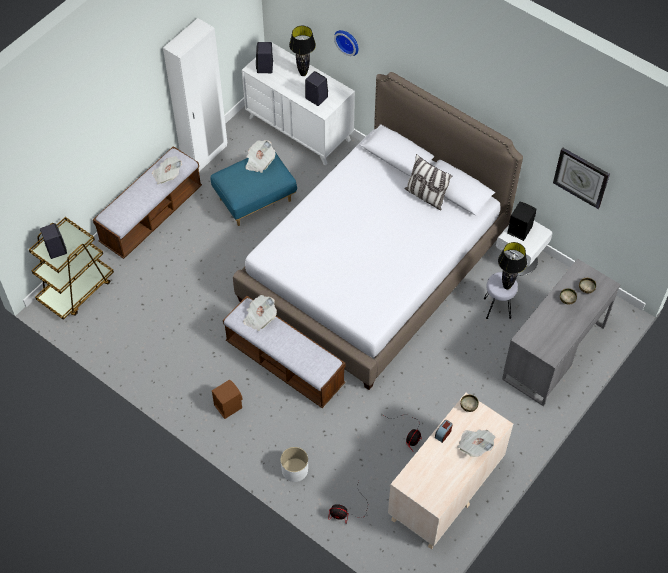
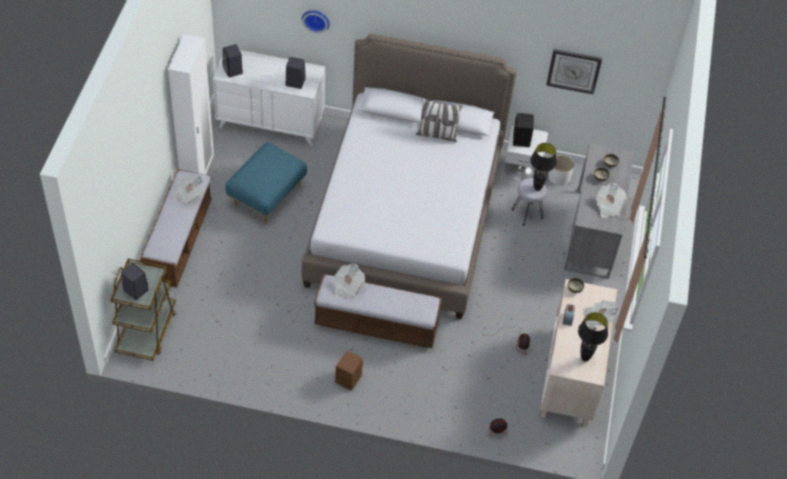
camera: 30 degrees left, 5 degrees down
newspaper [245,140,275,173] -> newspaper moved to [596,183,627,218]
white planter [280,447,308,482] -> white planter moved to [549,155,574,186]
black table lamp [289,26,316,76] -> black table lamp moved to [578,312,608,362]

